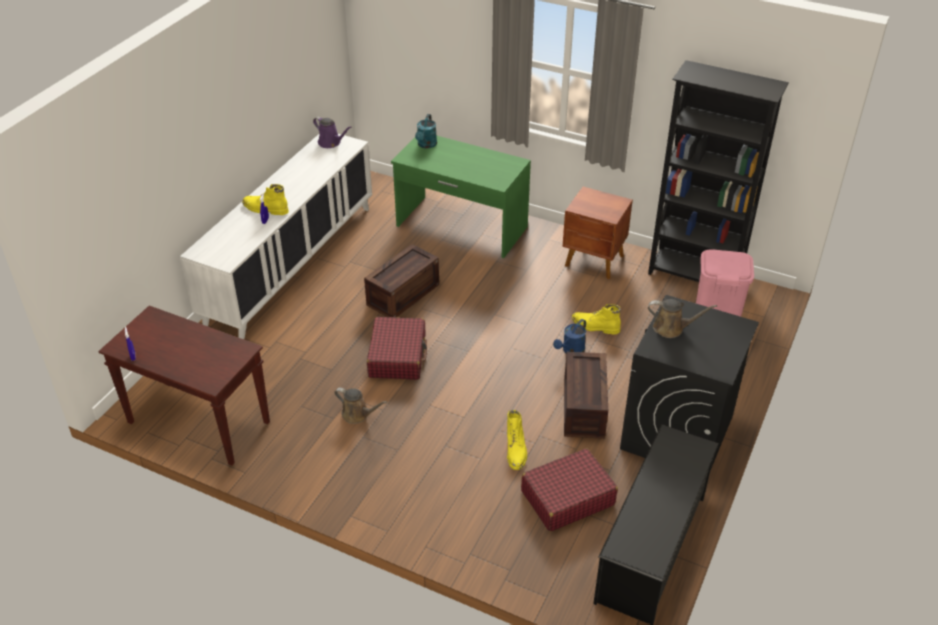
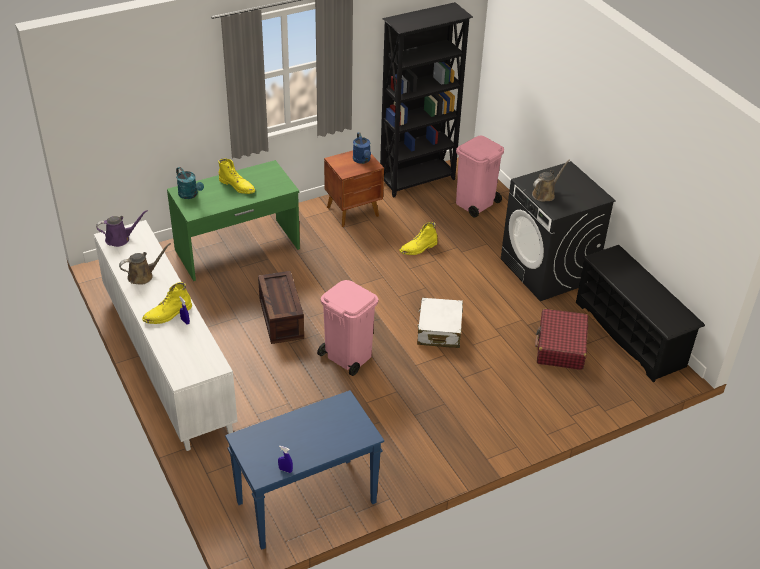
camera: 55 degrees left, 0 degrees up
brown console table [98,305,270,465] -> blue console table [225,390,384,550]
brown watering can [334,388,387,424] -> brown watering can moved to [119,243,171,285]
red suitcase [367,317,427,380] -> pink trash can [317,280,379,376]
yellow boot [507,409,527,470] -> yellow boot moved to [218,158,256,194]
blue watering can [553,319,586,353] -> blue watering can moved to [353,132,371,164]
crate [564,352,608,439] -> none
none -> white suitcase [417,298,463,348]

